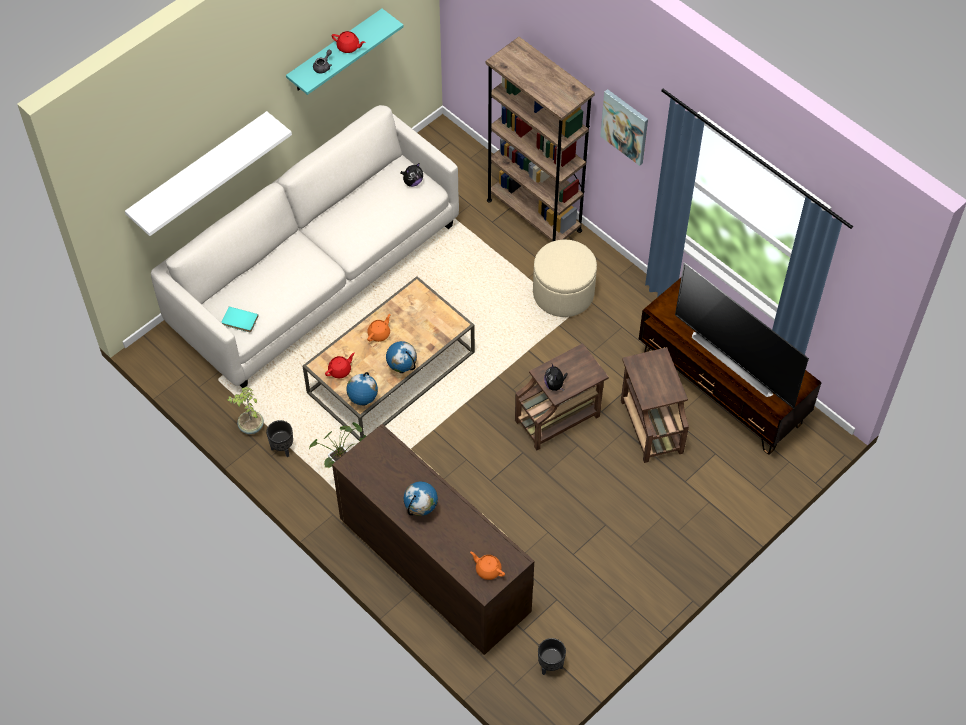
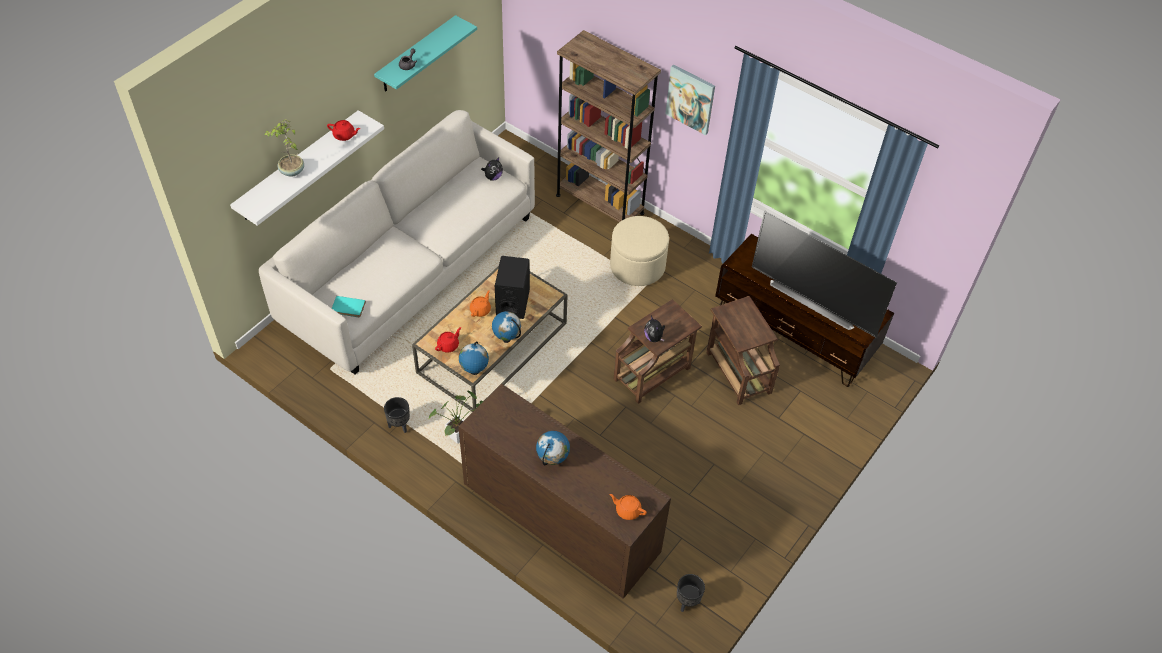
camera: 10 degrees left, 5 degrees down
potted plant [227,387,264,434] -> potted plant moved to [264,119,304,177]
red teapot [332,31,366,53] -> red teapot moved to [327,120,361,141]
none -> black speaker [495,256,530,319]

